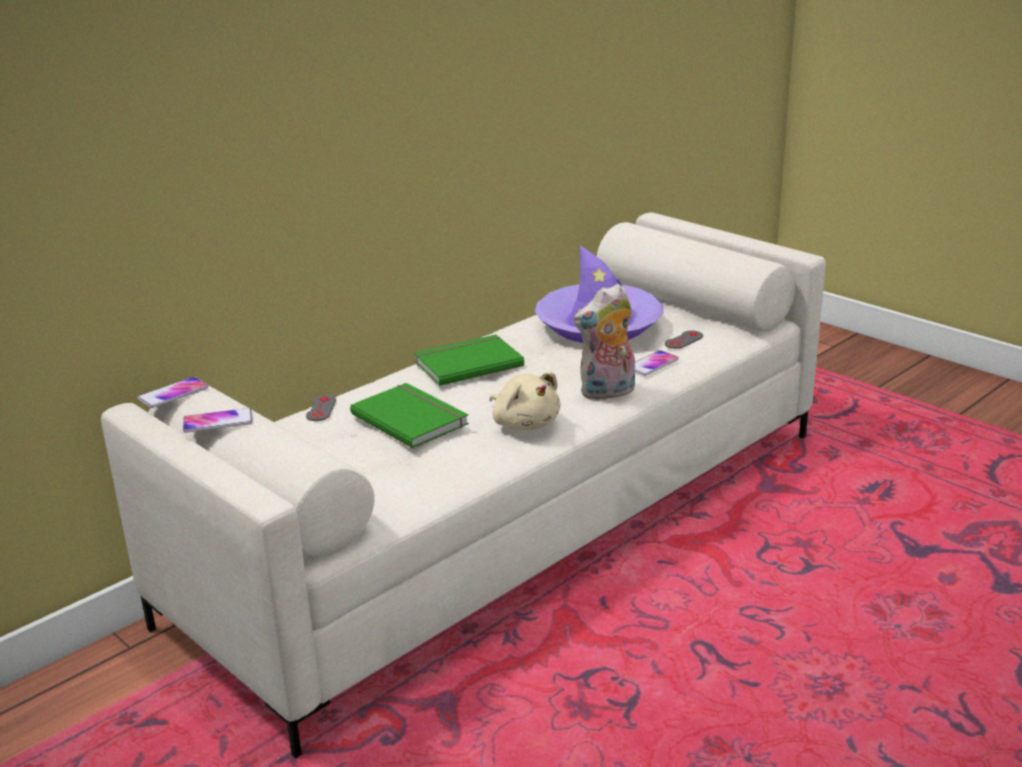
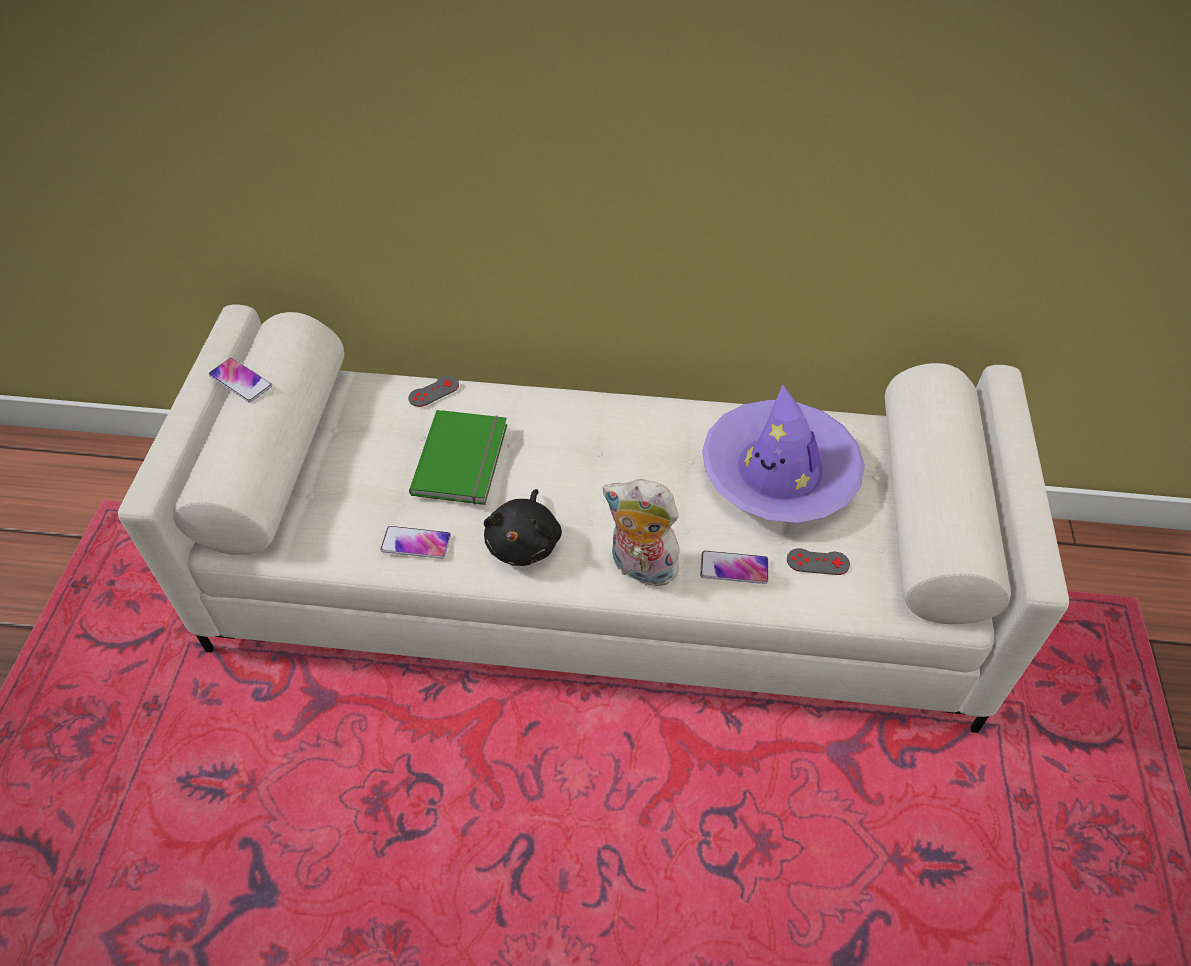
camera: 50 degrees right, 25 degrees up
phone [137,377,208,408] -> phone moved to [380,526,451,559]
green book [414,334,524,386] -> none
beige plush toy [489,372,560,431] -> black plush toy [484,489,562,566]

